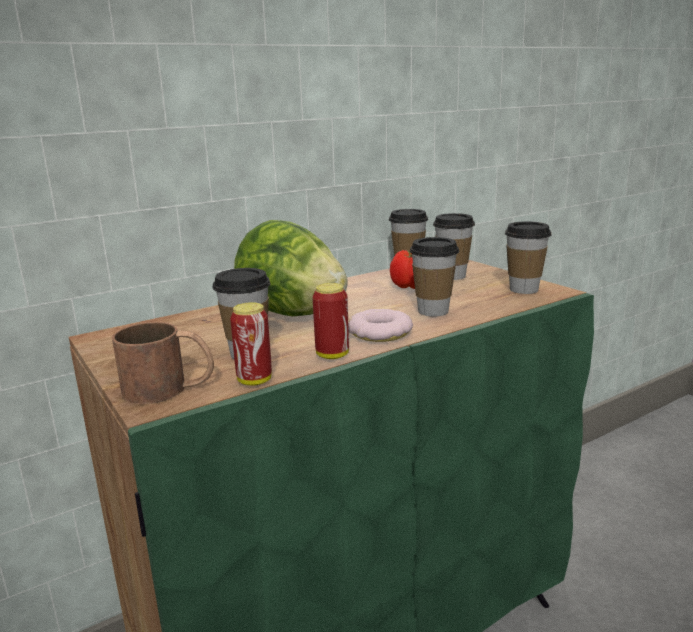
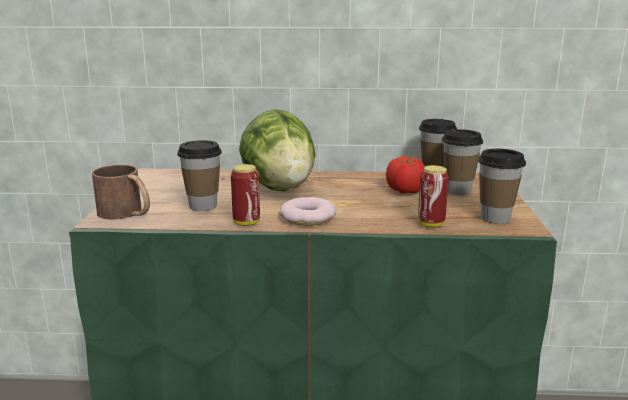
camera: 35 degrees right, 0 degrees up
can [230,302,272,386] -> can moved to [418,165,449,228]
cup [410,237,459,317] -> none

